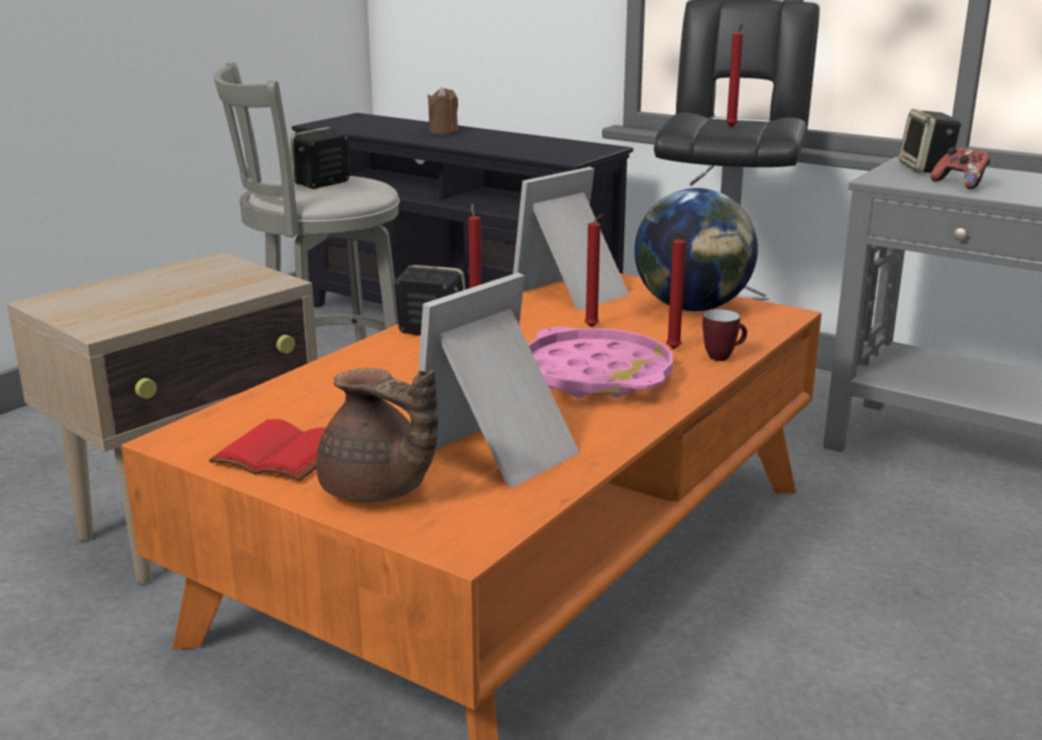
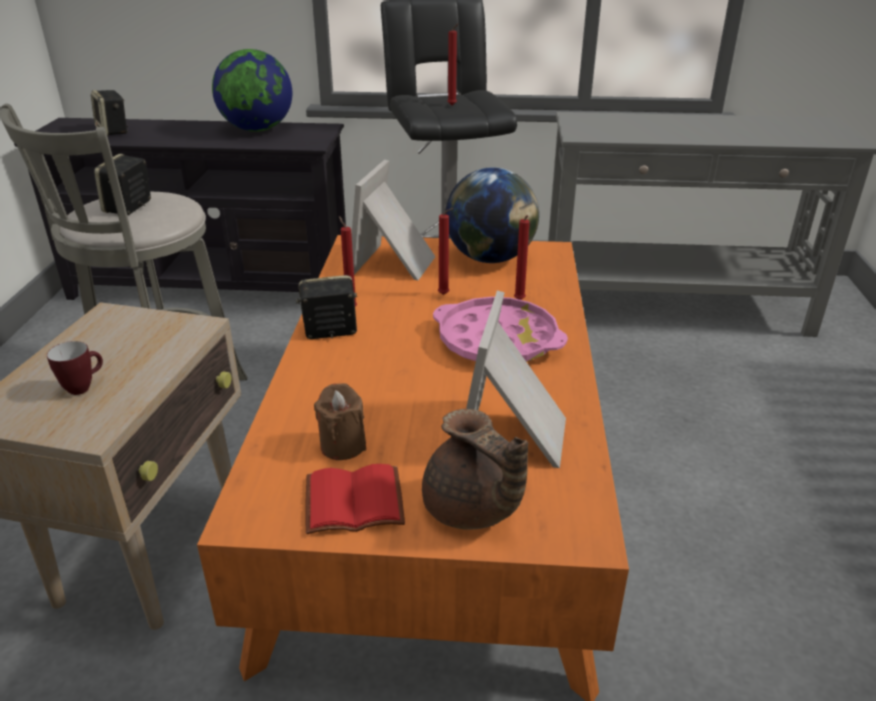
camera: 30 degrees left, 10 degrees up
brown teapot [316,368,438,502] -> brown teapot turned 45 degrees clockwise [422,409,529,530]
brown candle [427,87,458,133] -> brown candle moved to [314,383,366,460]
mug [702,309,747,361] -> mug moved to [47,341,103,395]
speaker [899,109,962,173] -> speaker moved to [91,90,128,136]
game controller [931,147,990,189] -> none
none -> globe [212,49,292,132]

